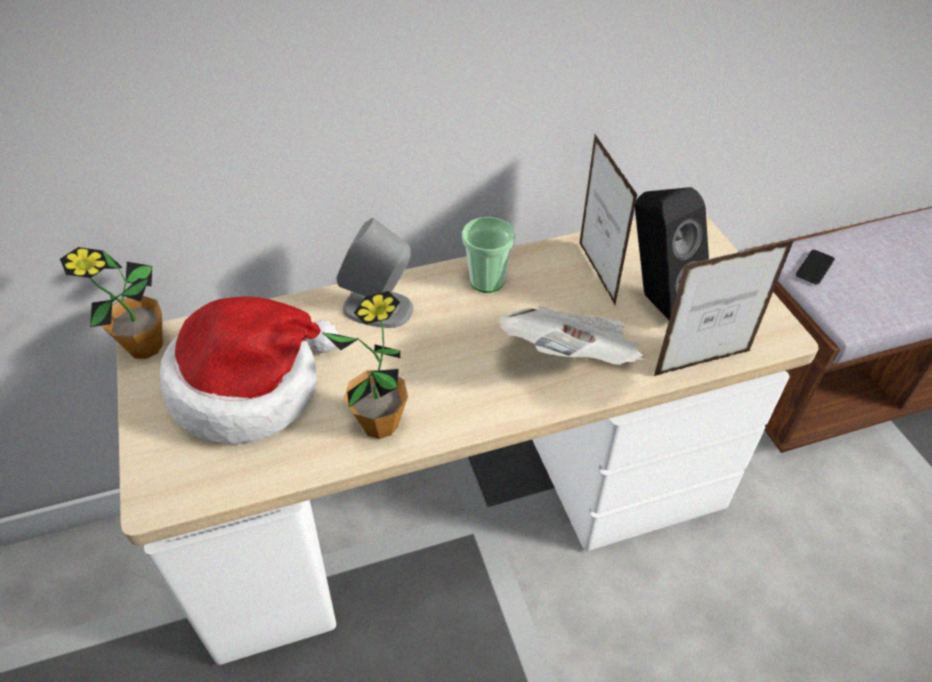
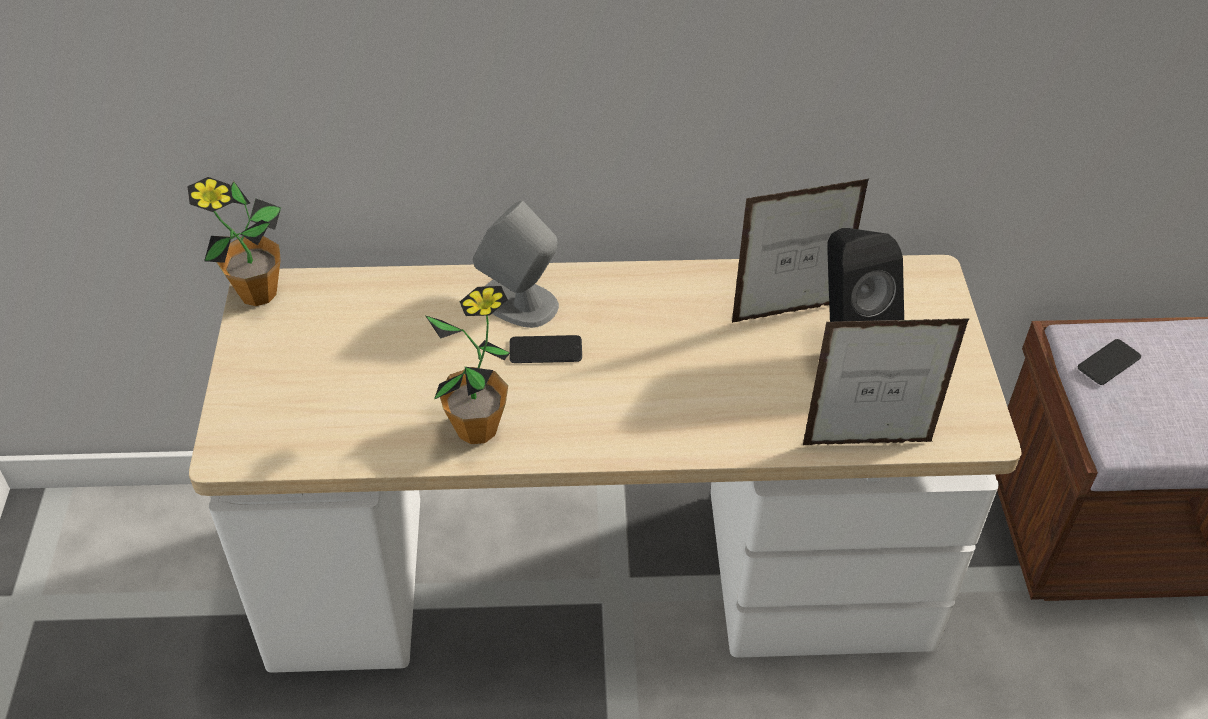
camera: 15 degrees right, 0 degrees up
hat [159,296,339,444] -> none
cup [462,217,515,293] -> none
newspaper [499,306,645,365] -> none
picture frame [580,134,638,306] -> picture frame turned 105 degrees counterclockwise [732,179,869,323]
none -> phone [509,335,582,363]

